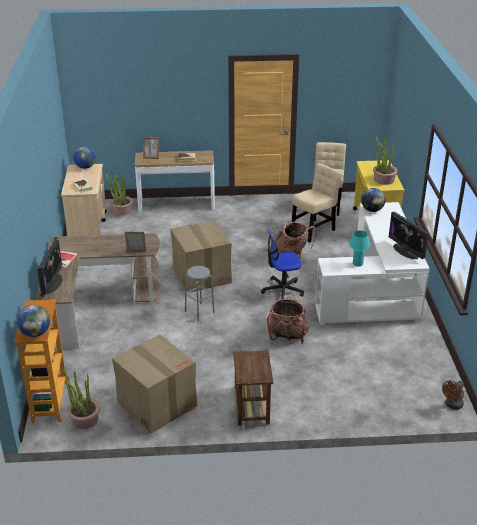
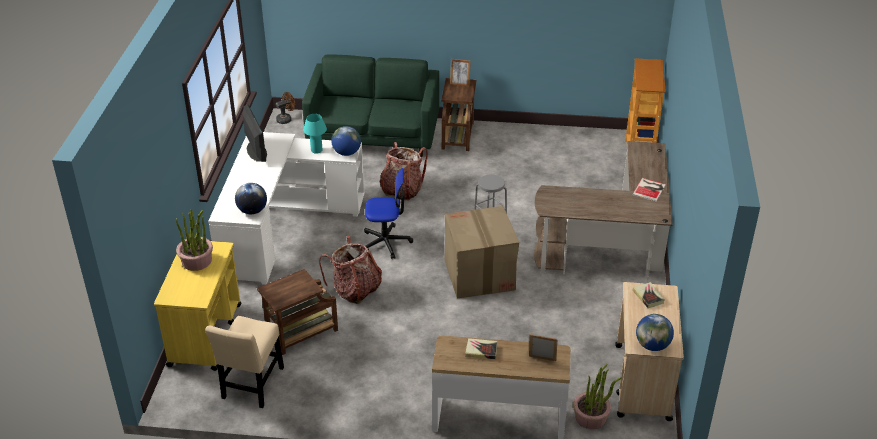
camera: 170 degrees left, 5 degrees up
globe [17,305,50,337] -> globe moved to [331,126,361,156]
monitor [37,240,63,295] -> none
potted plant [64,369,100,429] -> none
cardboard box [112,335,197,434] -> none
picture frame [125,231,146,252] -> picture frame moved to [450,59,471,86]
beige chair [291,163,342,243] -> brown side table [257,269,338,355]
none -> green sofa [302,54,439,157]

